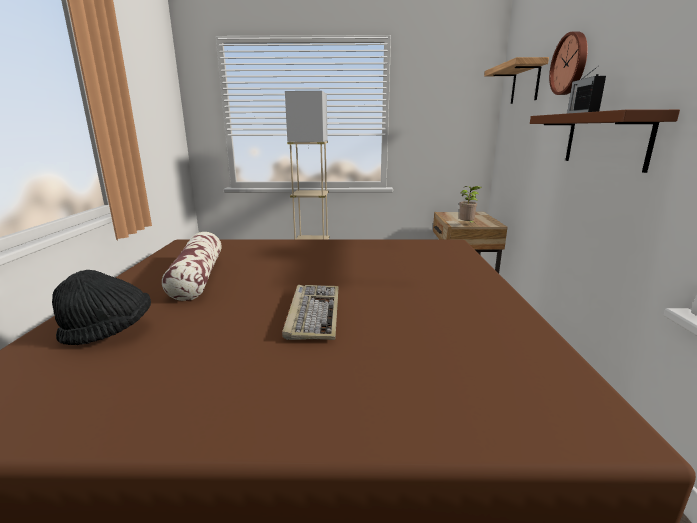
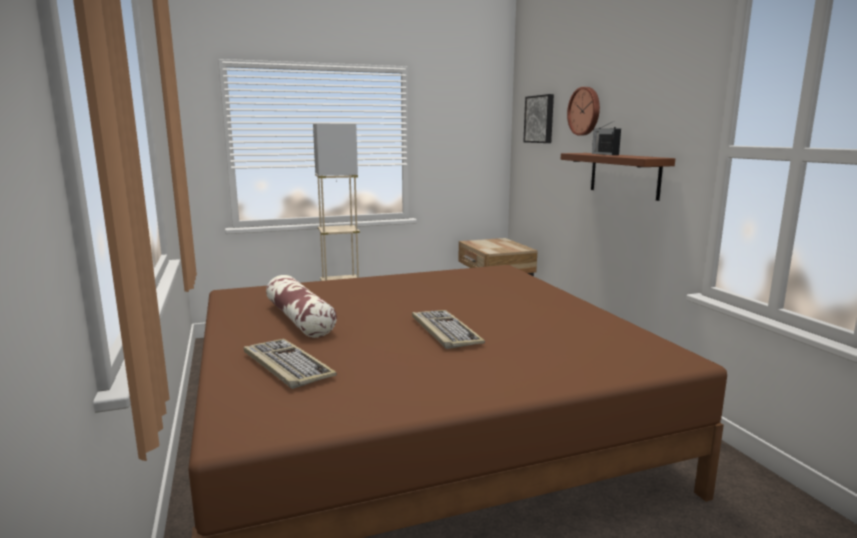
camera: 20 degrees left, 5 degrees down
black hat [52,270,151,345] -> keyboard [244,339,337,389]
potted plant [459,186,482,224] -> none
shelf [484,57,549,104] -> picture [523,94,554,143]

